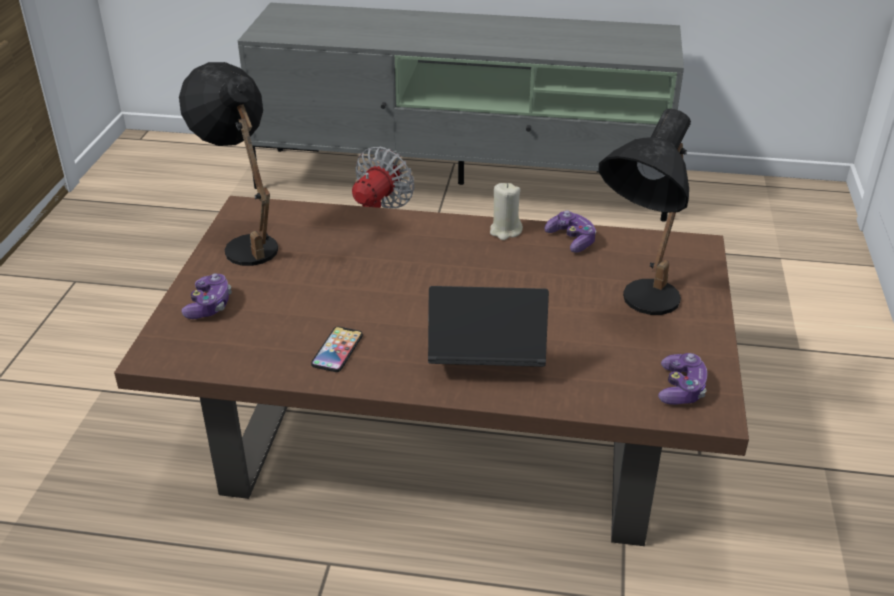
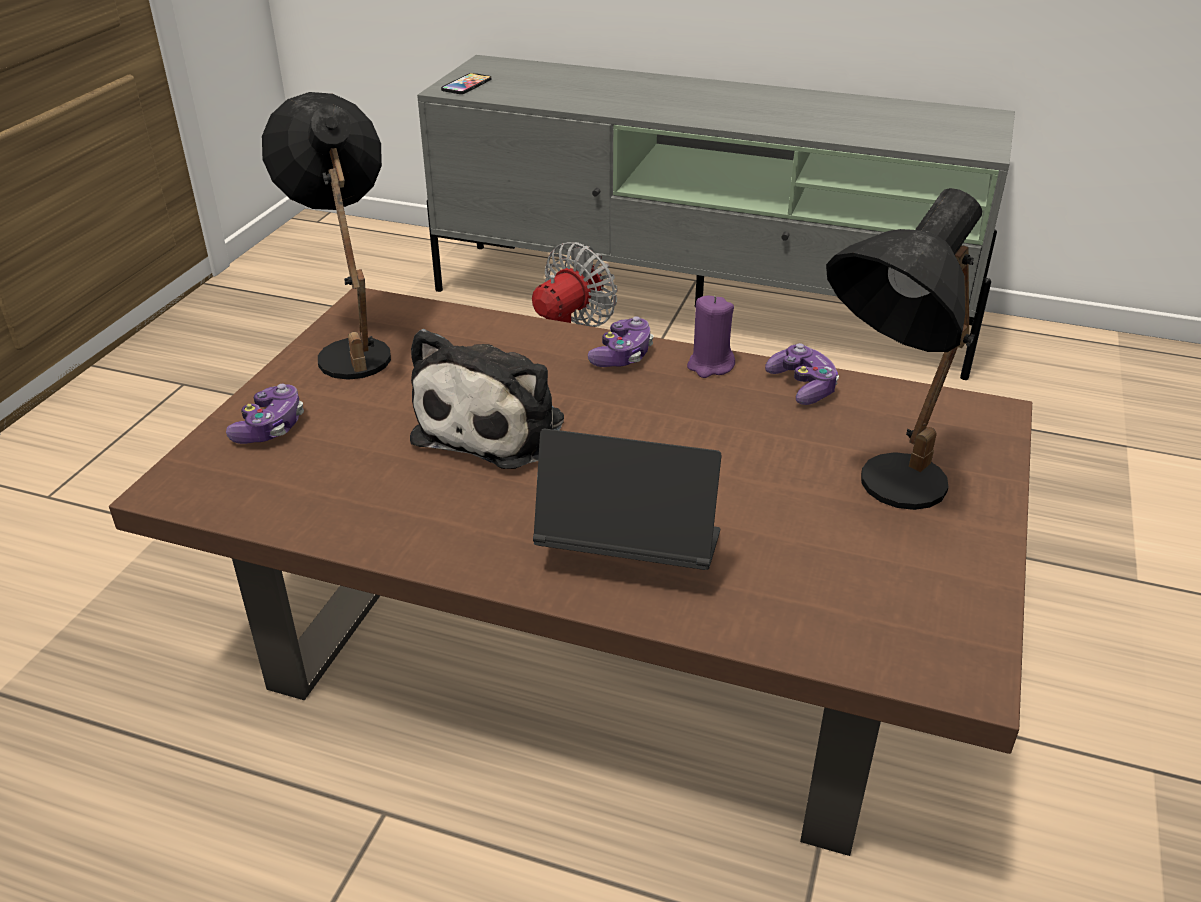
camera: 10 degrees right, 0 degrees up
phone [311,326,363,372] -> phone moved to [441,73,491,94]
beige candle [490,183,523,240] -> purple candle [687,296,735,378]
game controller [658,353,707,405] -> game controller moved to [588,316,654,367]
none -> plush toy [410,329,564,469]

